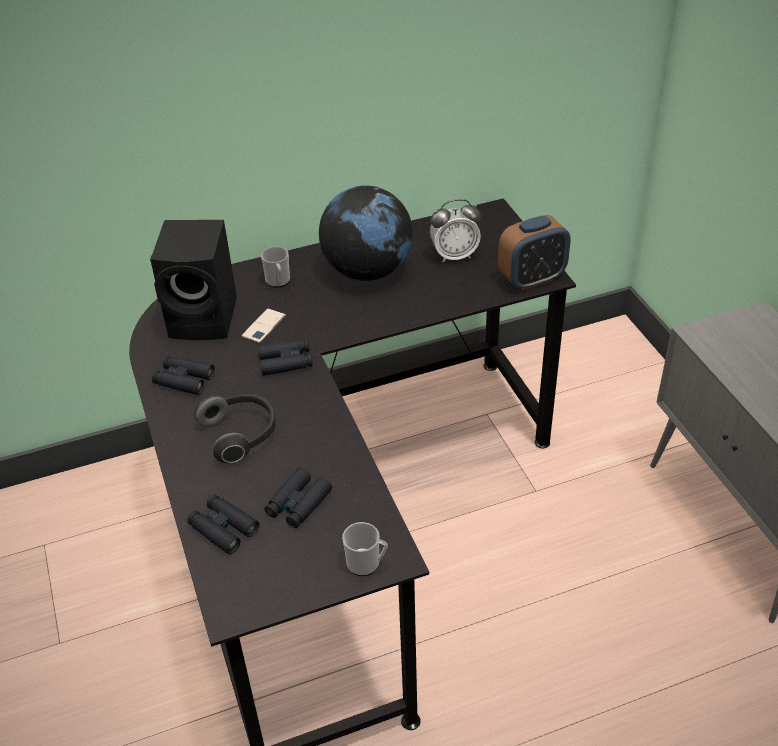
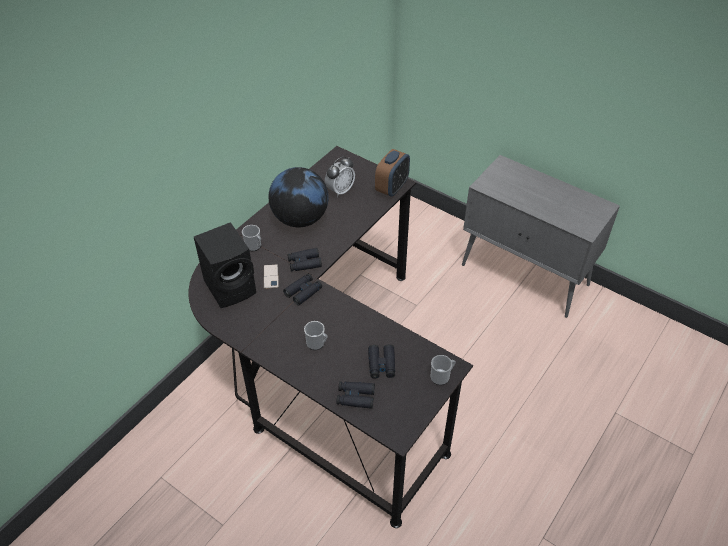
camera: 35 degrees left, 5 degrees up
black binoculars [152,356,215,395] -> black binoculars moved to [287,248,322,271]
headphones [194,394,276,463] -> mug [304,321,327,350]

